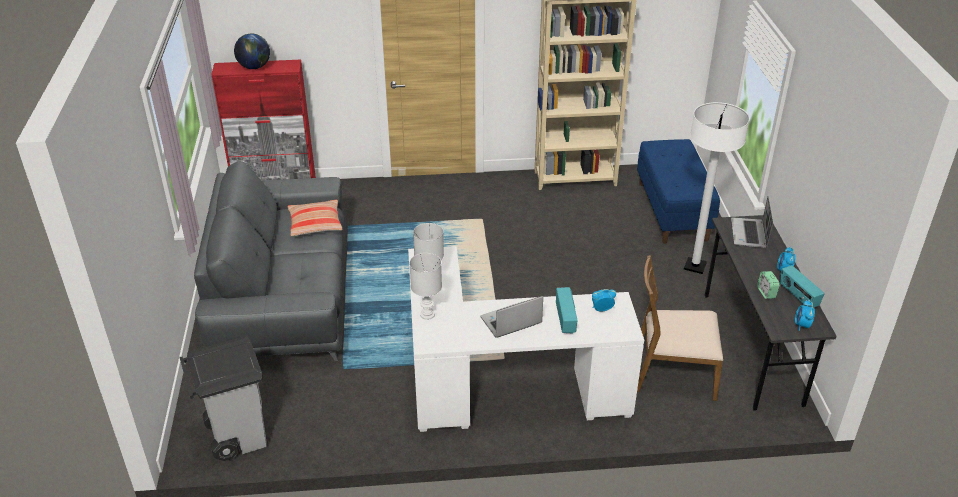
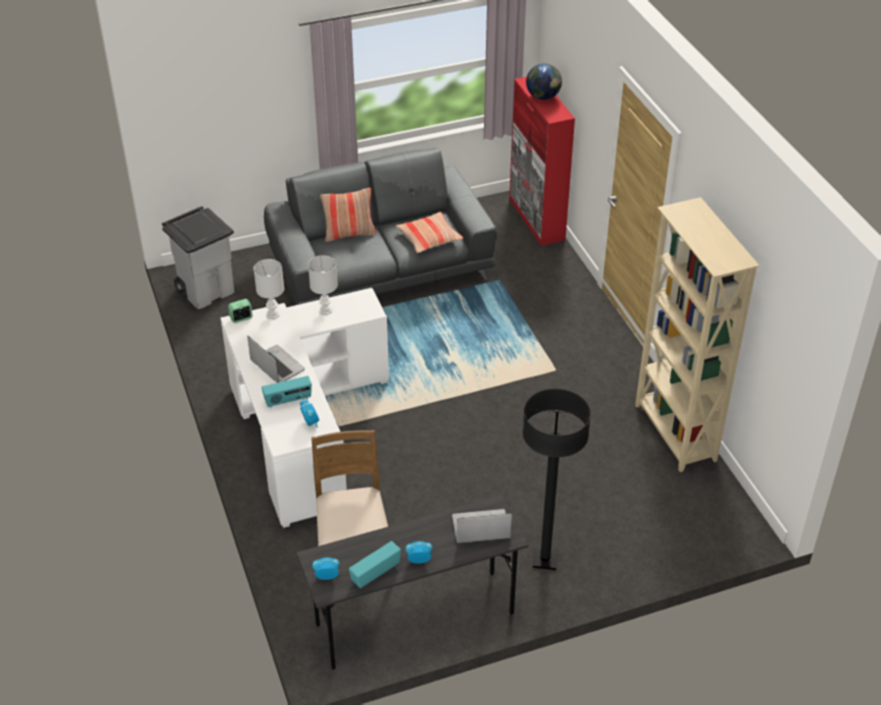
camera: 75 degrees right, 5 degrees up
blue bench [637,139,720,244] -> none
white floor lamp [684,102,750,274] -> black floor lamp [523,388,591,570]
alarm clock [757,271,780,299] -> alarm clock moved to [228,299,252,323]
none -> pillow [320,188,376,242]

